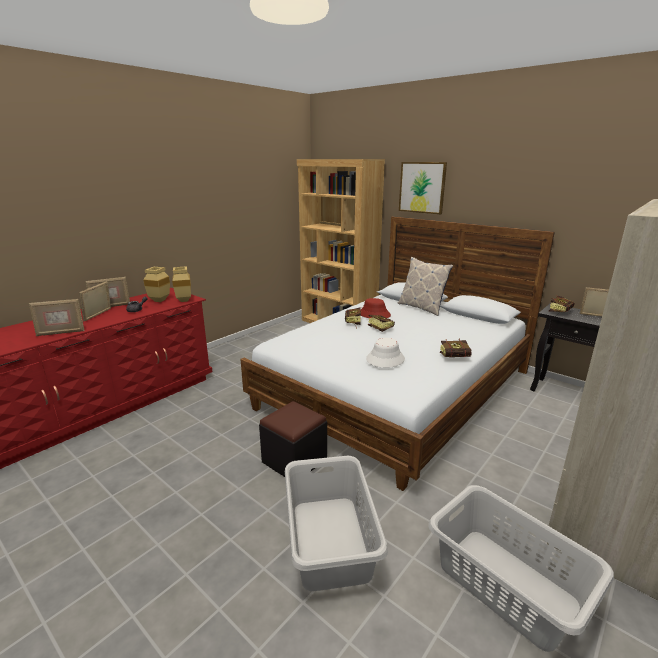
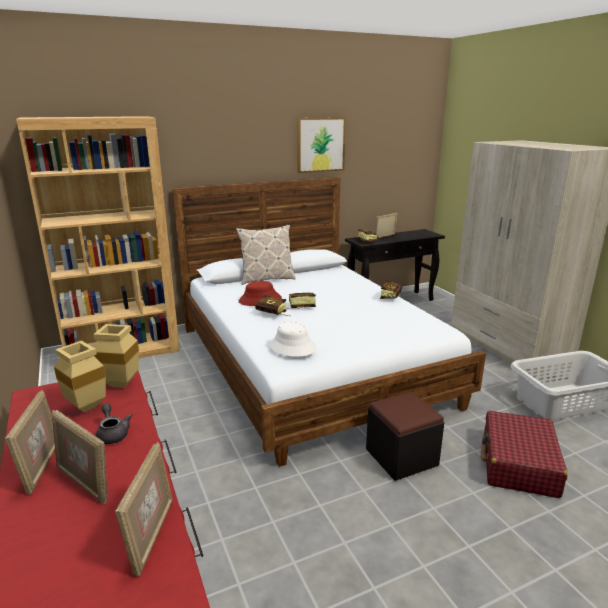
camera: 65 degrees left, 0 degrees up
grey laundry basket [285,456,388,591] -> red suitcase [481,411,568,498]
white hat [366,338,405,368] -> white hat moved to [269,322,317,357]
picture [399,162,447,214] -> picture moved to [297,117,346,173]

